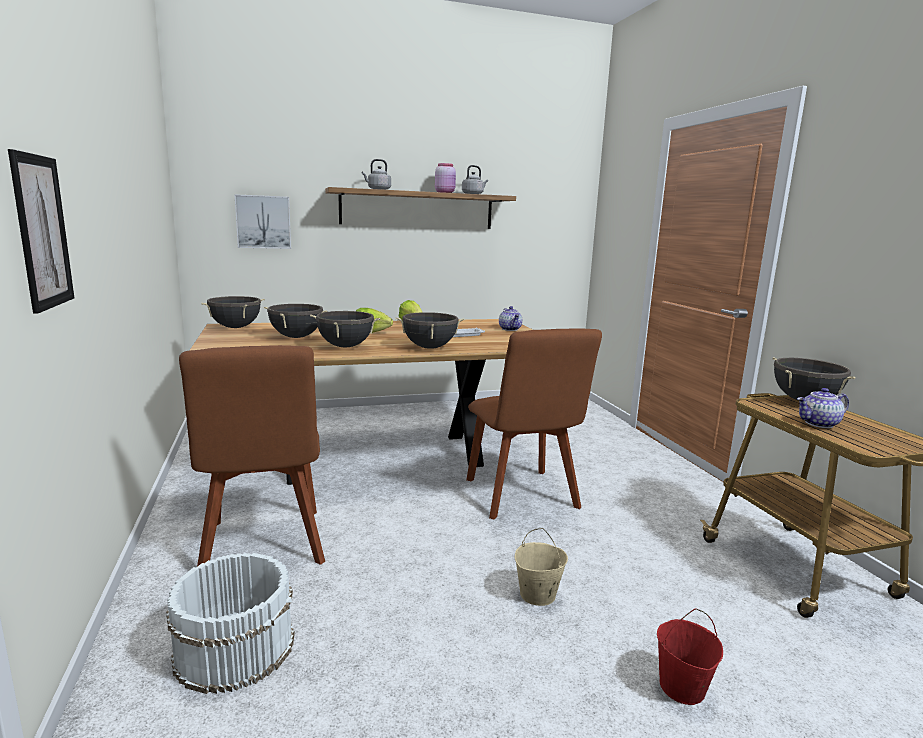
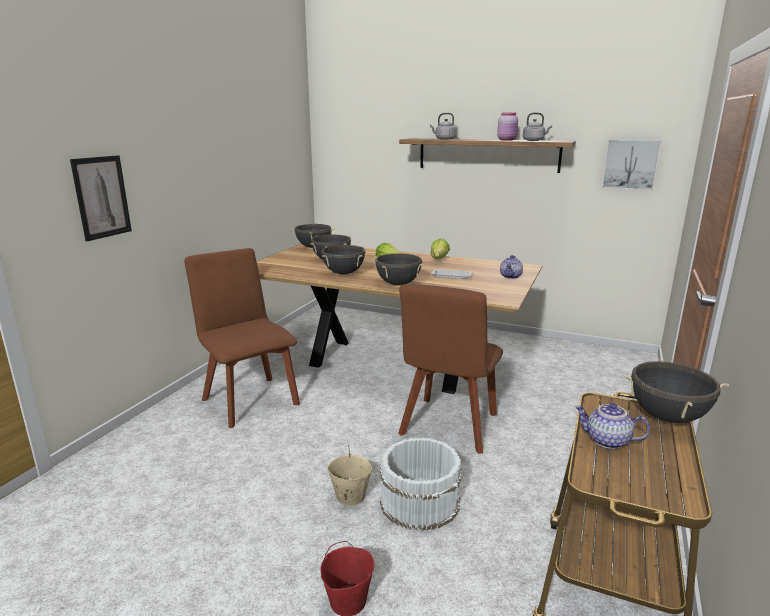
camera: 40 degrees right, 5 degrees up
white bucket [166,553,295,694] -> white bucket moved to [380,438,462,531]
brown chair [179,345,325,567] -> brown chair turned 120 degrees clockwise [184,248,300,428]
picture [234,194,291,249] -> picture moved to [602,139,661,190]

